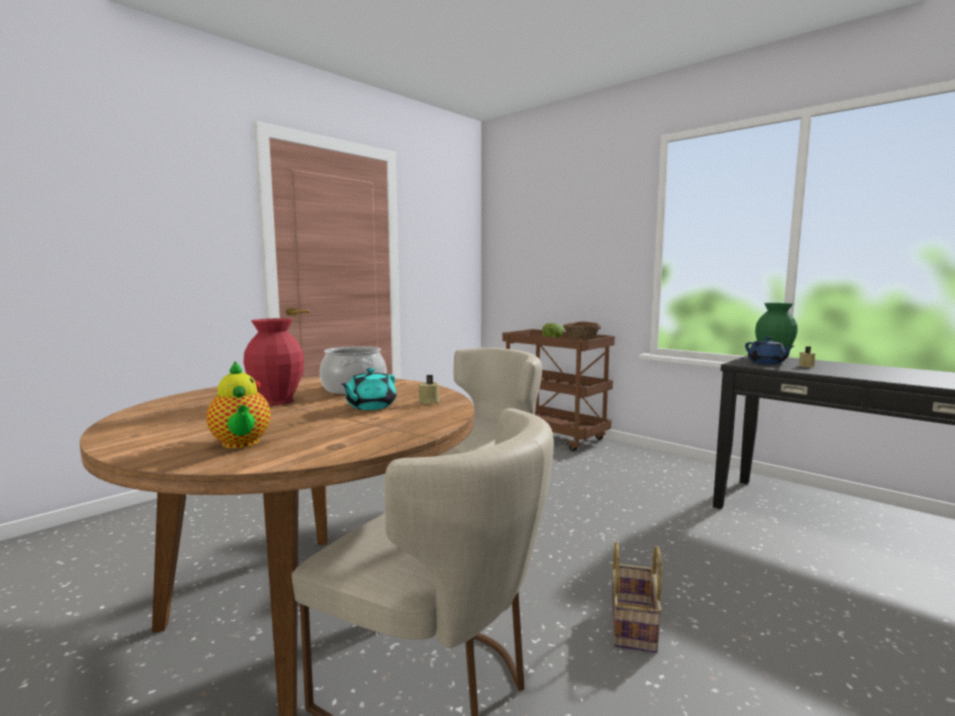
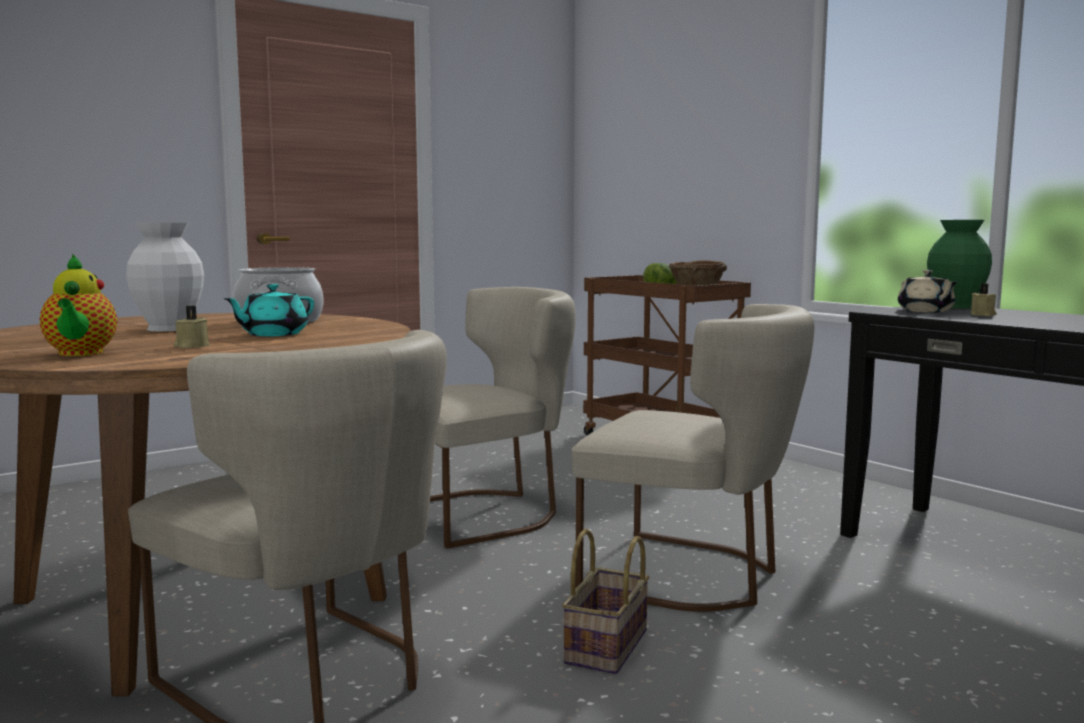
camera: 10 degrees right, 0 degrees up
red vase [244,318,304,406] -> white vase [126,223,204,331]
beige candle [418,375,440,404] -> beige candle moved to [174,306,210,348]
blue teapot [745,337,794,365] -> beige teapot [898,270,957,313]
none -> beige chair [572,304,815,612]

